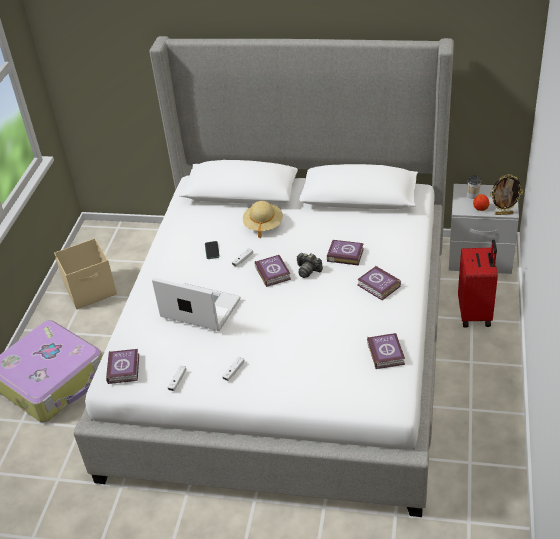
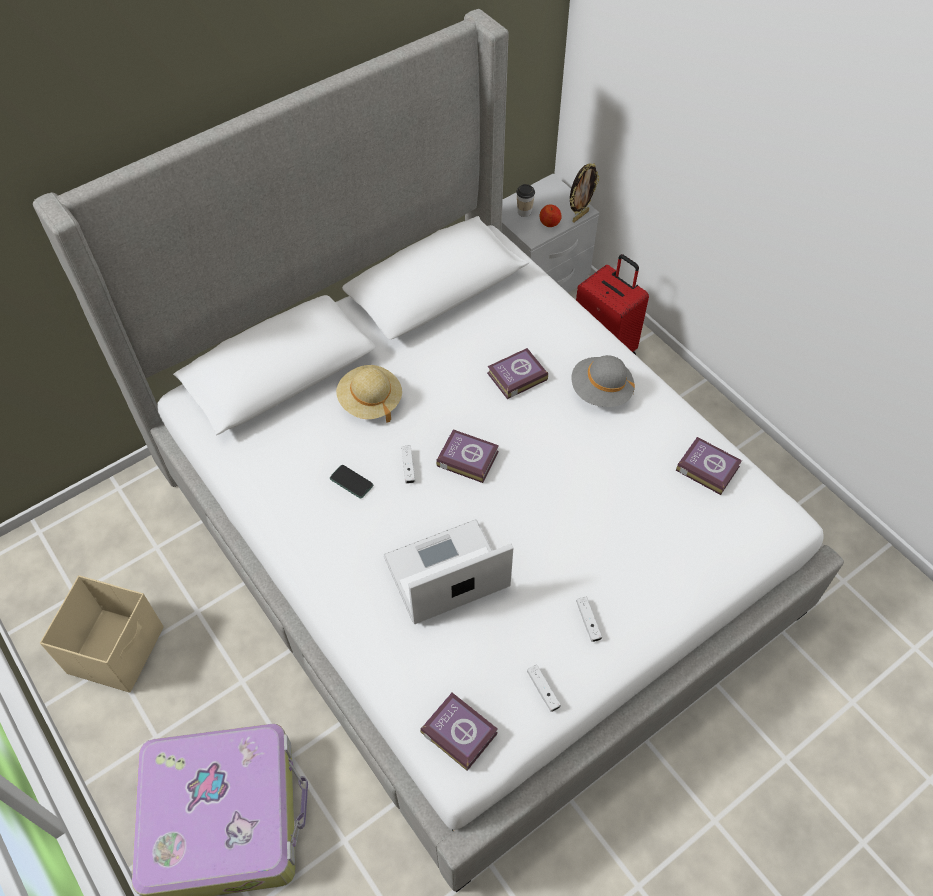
camera: 50 degrees left, 15 degrees up
camera [297,253,323,278] -> none
book [357,266,401,300] -> grey hat [571,355,635,407]

